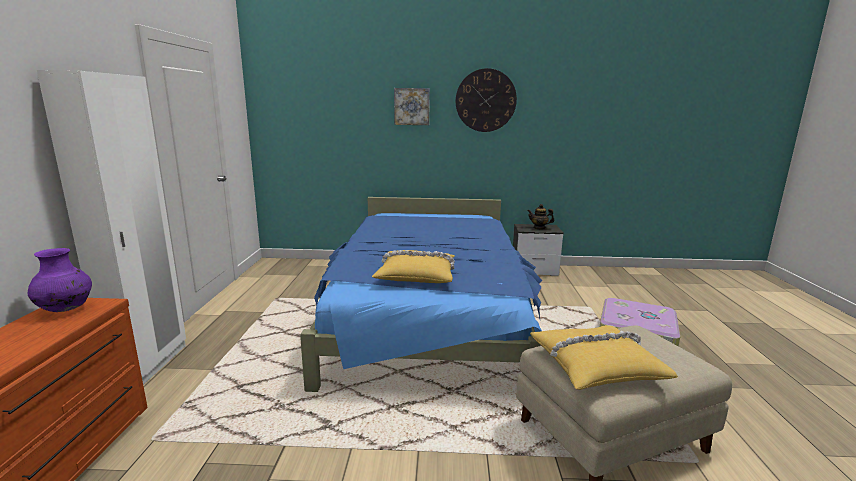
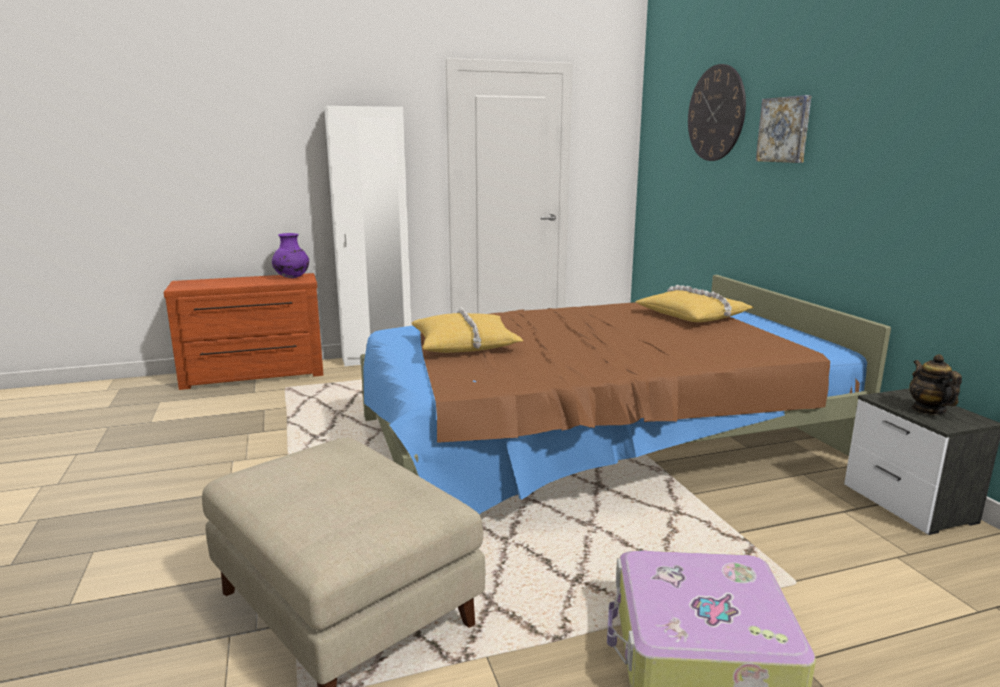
camera: 70 degrees right, 0 degrees up
blue bed [300,197,542,392] -> brown bed [360,275,891,514]
wall clock [456,68,517,132] -> wall clock moved to [688,64,746,161]
yellow pillow [530,325,678,390] -> yellow pillow moved to [636,285,754,322]

